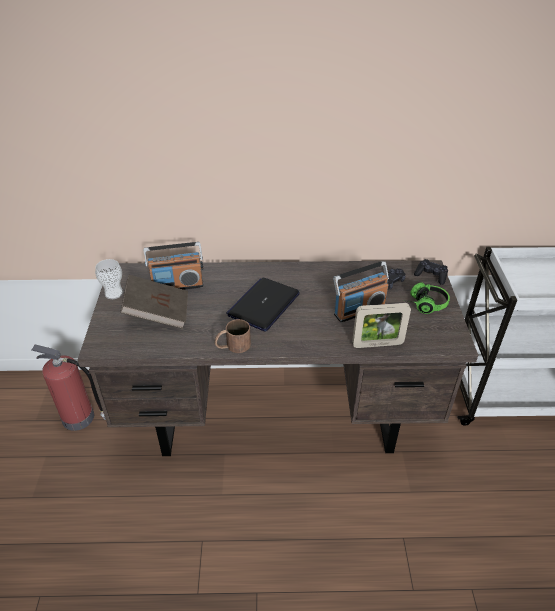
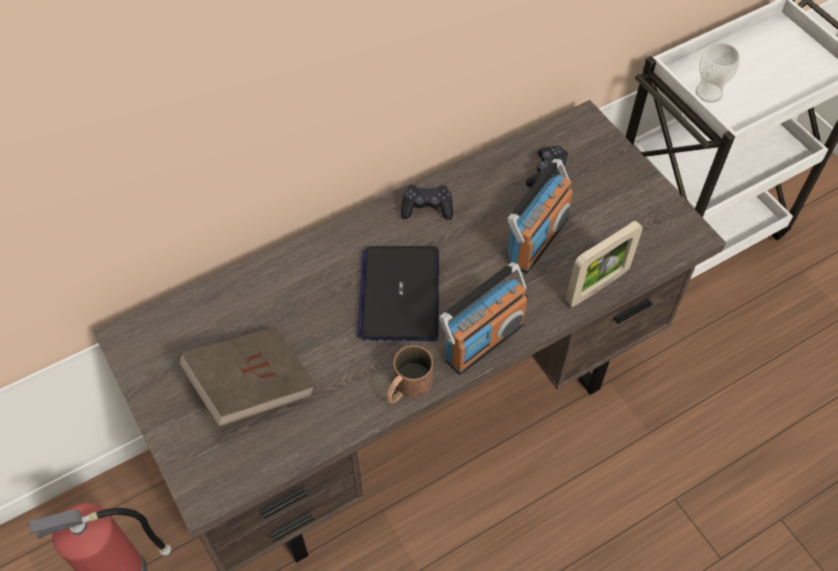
camera: 30 degrees left, 15 degrees up
cup [95,259,123,299] -> cup moved to [695,43,740,103]
radio [144,242,204,290] -> radio moved to [439,262,528,375]
headphones [409,282,450,314] -> none
black game controller [414,259,448,285] -> black game controller moved to [401,185,453,220]

